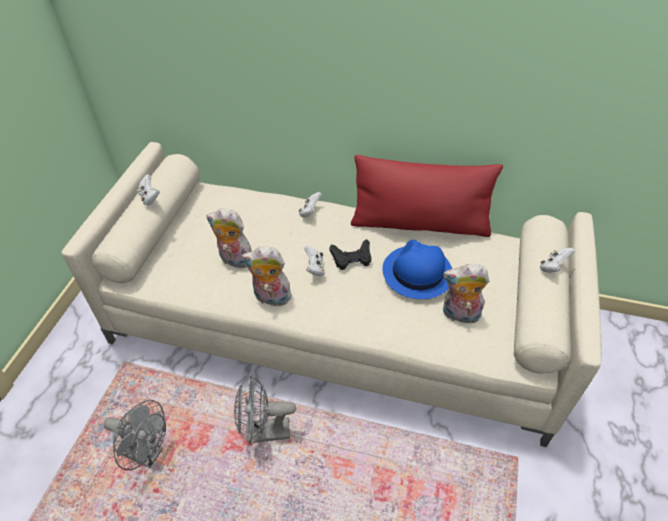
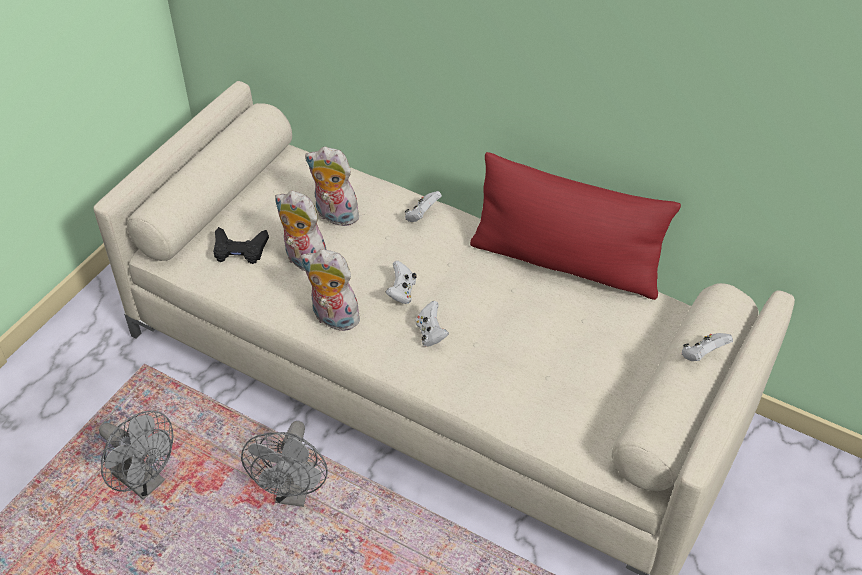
camera: 15 degrees right, 0 degrees up
white game controller [137,174,160,205] -> white game controller moved to [416,301,449,347]
grey fan [234,374,296,445] -> grey fan turned 90 degrees counterclockwise [241,421,328,507]
black game controller [329,239,371,270] -> black game controller moved to [213,227,269,264]
blue hat [382,240,452,299] -> none
plush toy [443,264,489,323] -> plush toy moved to [305,147,359,226]

